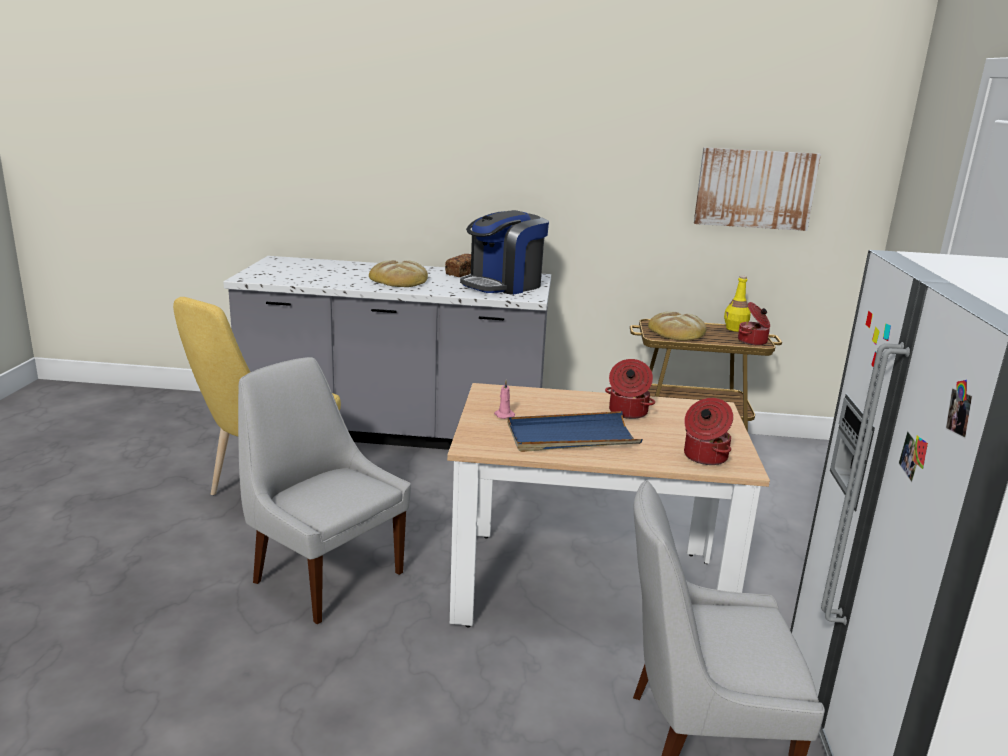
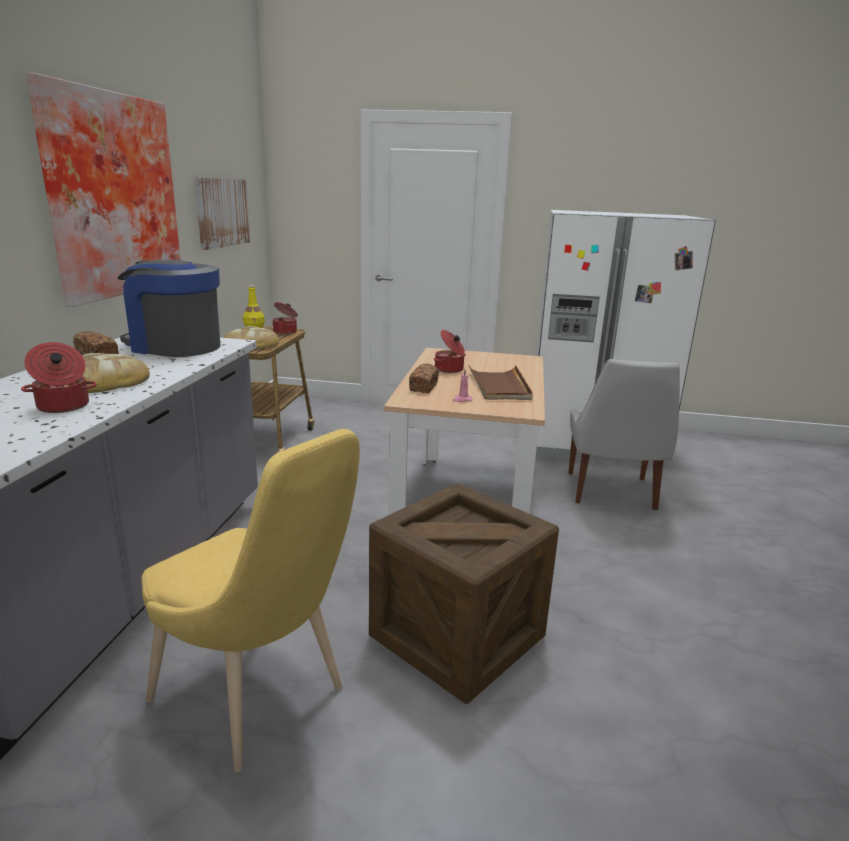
camera: 85 degrees left, 0 degrees up
white chair [238,357,411,624] -> crate [369,483,559,704]
coffee machine [460,210,549,295] -> coffee machine turned 150 degrees clockwise [118,260,220,357]
blue tray [508,411,643,452] -> brown tray [469,365,533,400]
cooking pot [684,398,733,465] -> cooking pot moved to [21,342,97,413]
none -> picture [26,72,181,307]
none -> bread [409,364,439,393]

